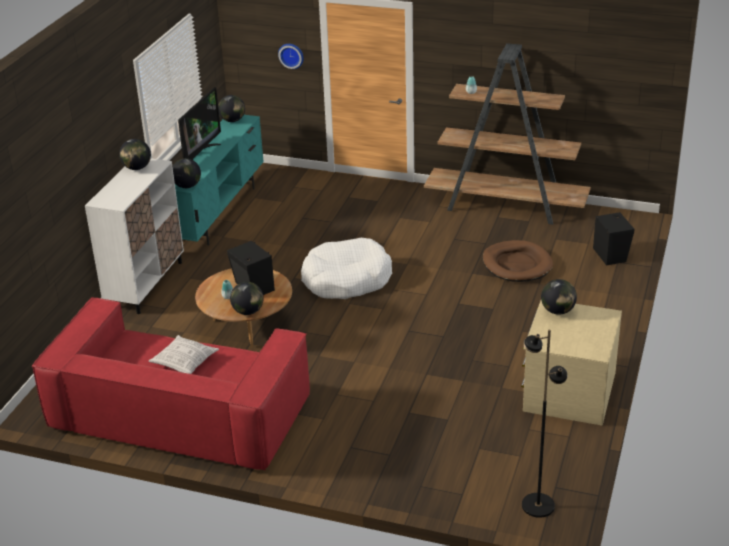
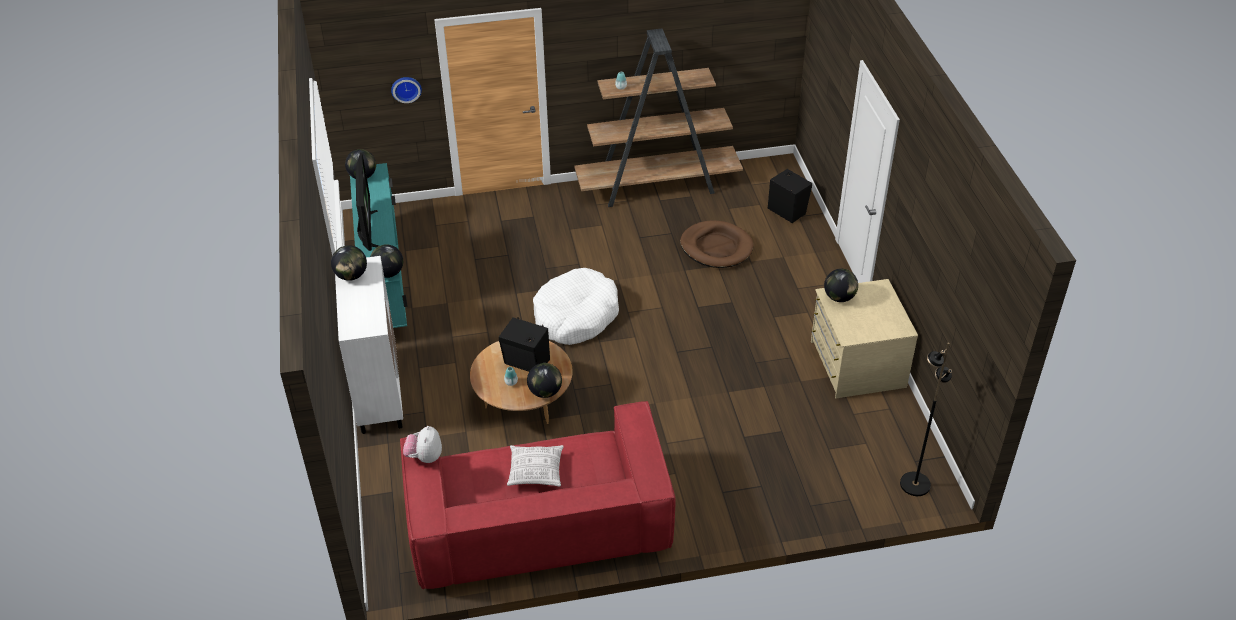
camera: 30 degrees left, 10 degrees up
none -> plush toy [403,426,442,463]

